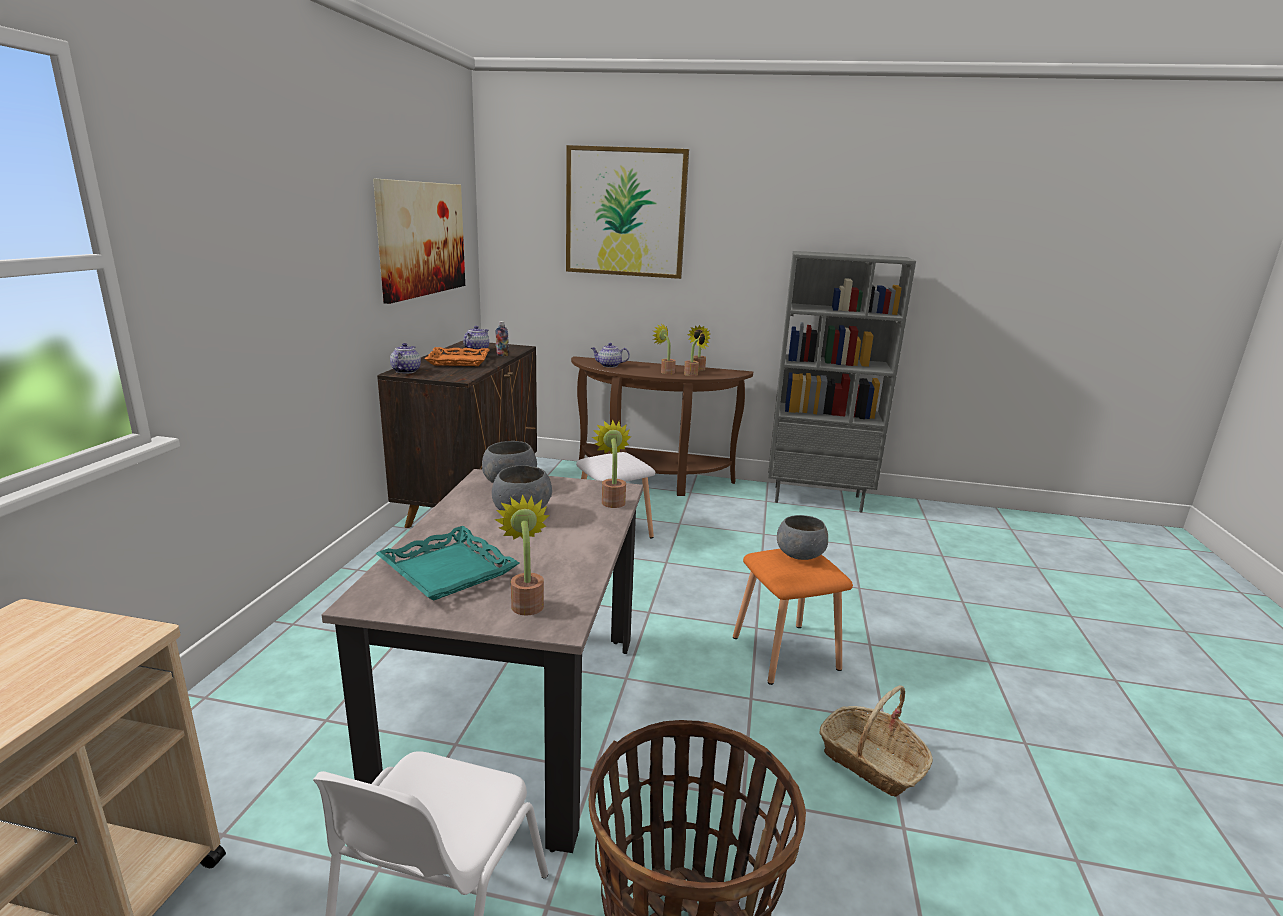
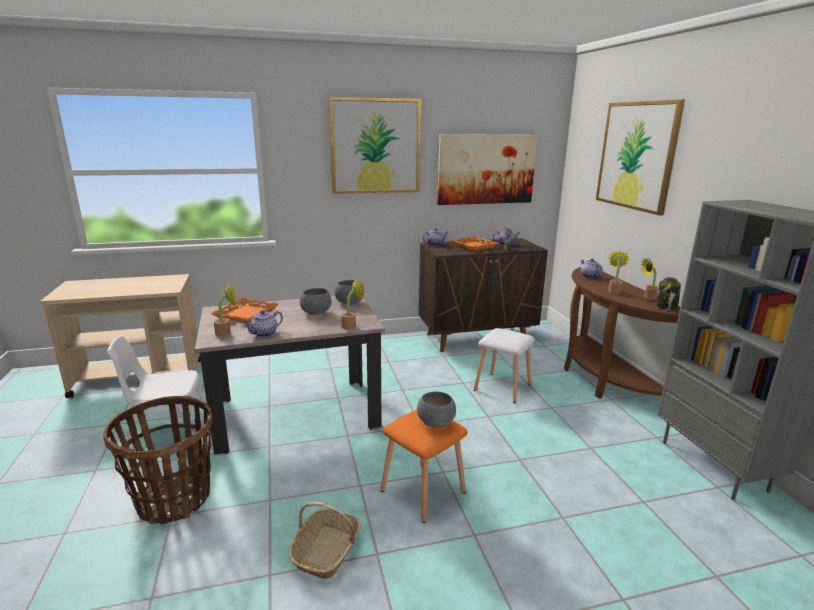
camera: 65 degrees right, 0 degrees up
turquoise tray [376,526,520,601] -> orange tray [211,298,278,323]
potted plant [684,329,710,376] -> none
none -> teapot [243,310,283,337]
none -> picture [329,97,421,194]
none -> jar [656,277,681,310]

